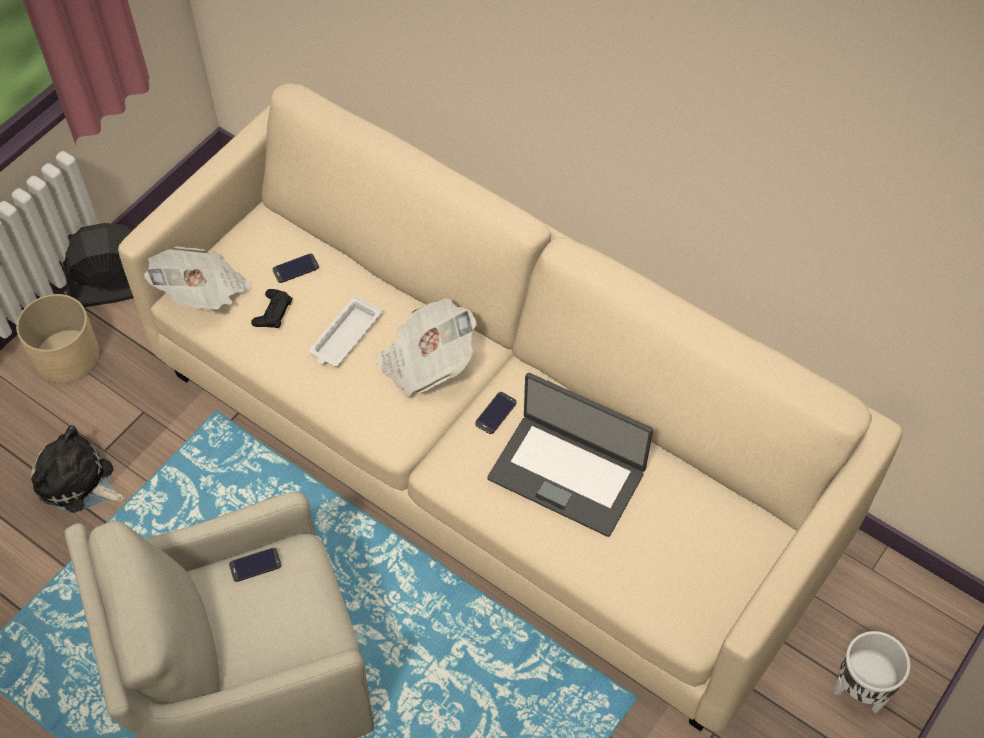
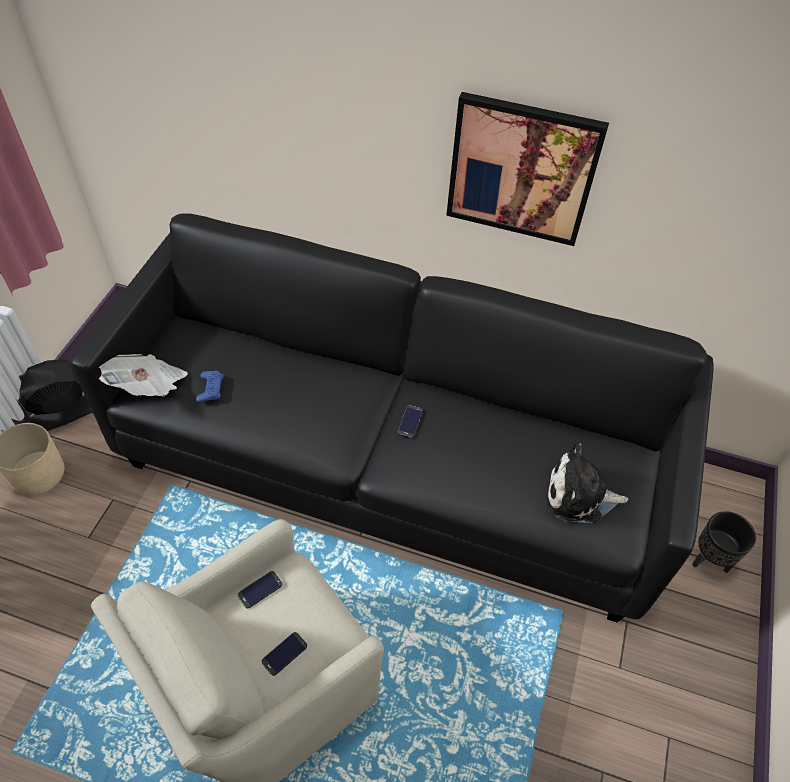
camera: 20 degrees left, 5 degrees down
plush toy [31,425,124,513] -> plush toy moved to [547,442,628,523]
beige sofa [118,83,903,732] -> black sofa [71,214,714,623]
black game controller [251,289,292,328] -> blue game controller [196,371,224,402]
phone [272,254,319,283] -> phone moved to [261,632,307,676]
white tray [309,296,382,367] -> none
newspaper [376,298,477,397] -> none
laptop [487,373,653,537] -> none
white planter [833,631,910,714] -> black planter [692,511,756,573]
none -> picture [446,92,609,246]

